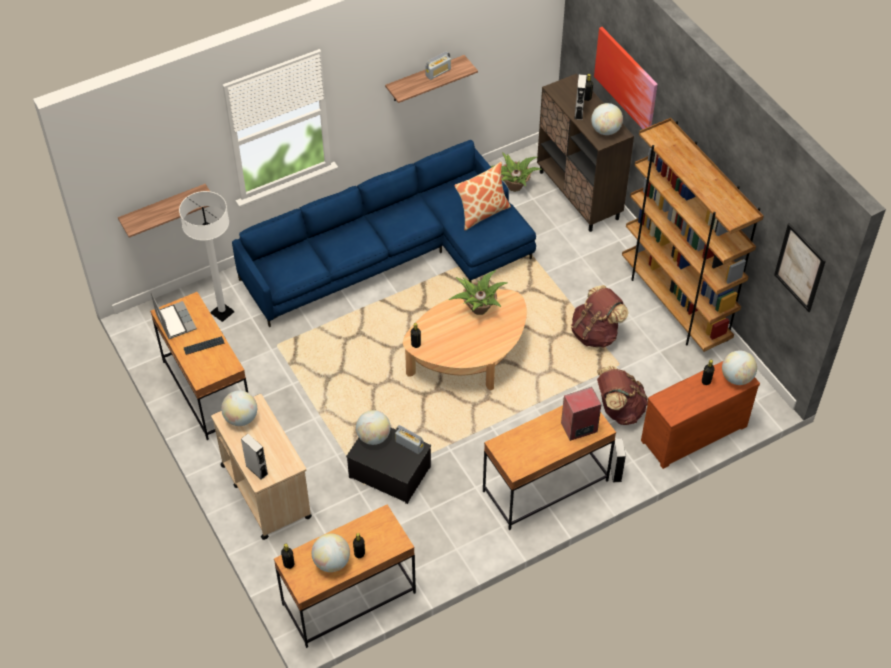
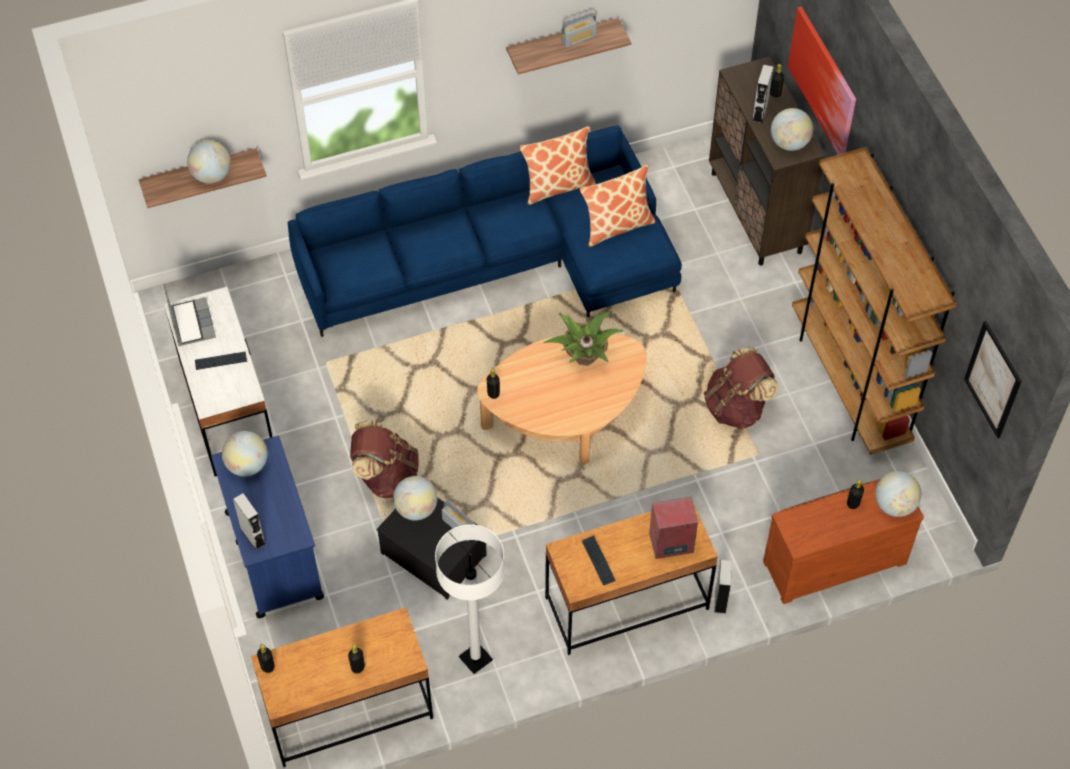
camera: 10 degrees right, 5 degrees up
brown desk [150,292,248,440] -> white desk [164,287,272,476]
white floor lamp [179,191,234,322] -> white floor lamp moved to [435,525,505,674]
beige cart [211,394,312,540] -> blue cart [211,436,324,618]
globe [312,533,350,572] -> globe moved to [187,140,231,184]
potted plant [491,152,542,192] -> none
brown backpack [597,366,648,425] -> brown backpack moved to [350,420,419,498]
none -> pillow [519,126,596,205]
none -> keyboard [582,536,616,585]

